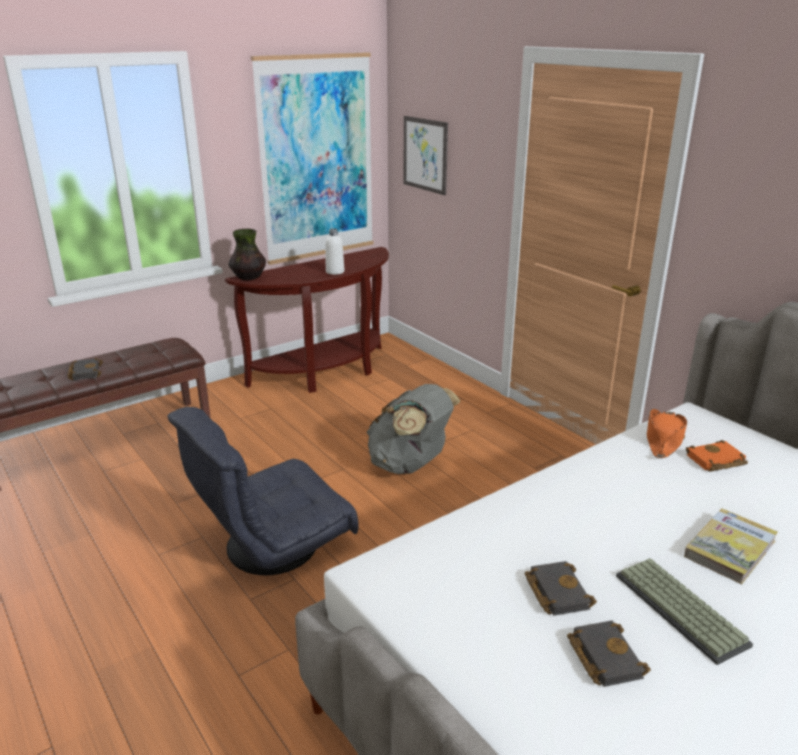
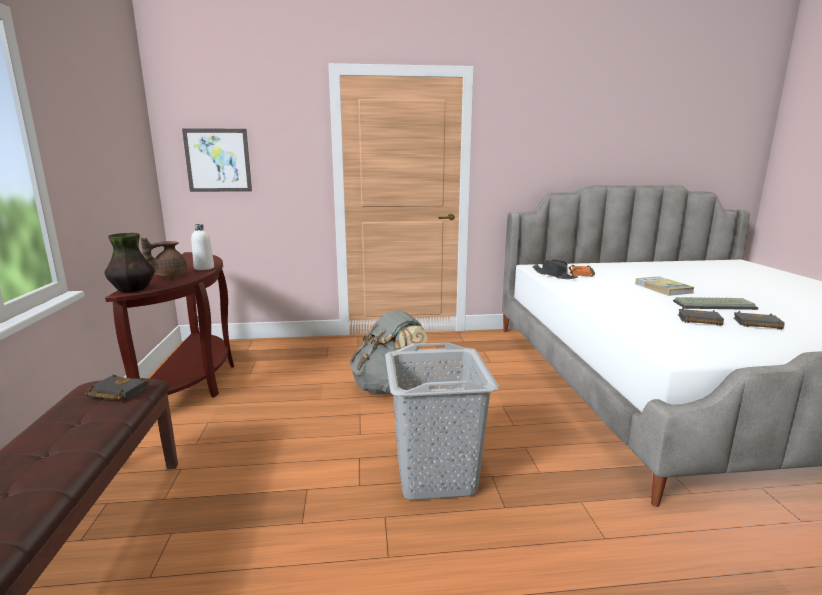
camera: 60 degrees left, 10 degrees down
black book [67,358,103,380] -> black book moved to [85,375,149,401]
grey armchair [167,407,358,575] -> grey laundry basket [385,342,499,500]
picture [251,52,374,265] -> none
orange hat [647,409,687,458] -> black hat [532,260,578,279]
none -> brown teapot [141,238,187,277]

